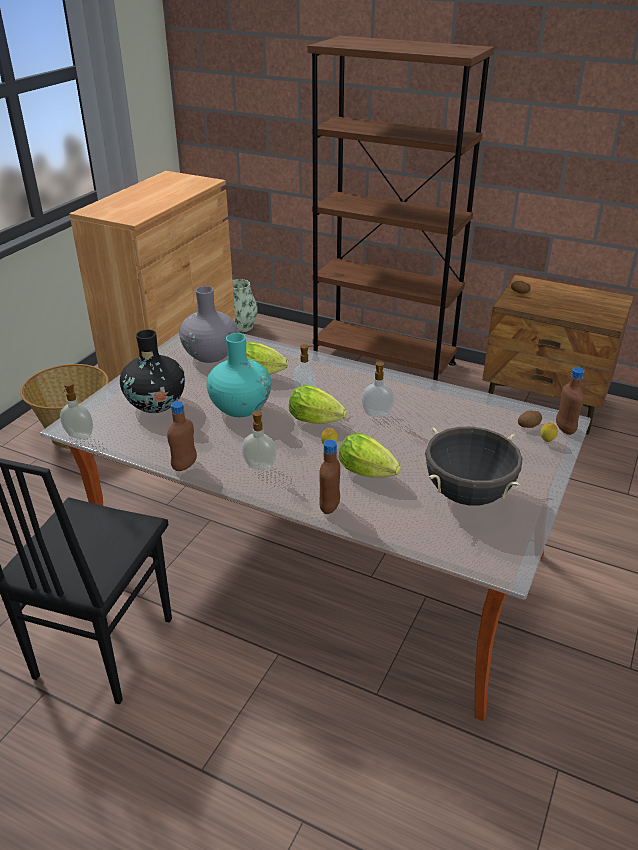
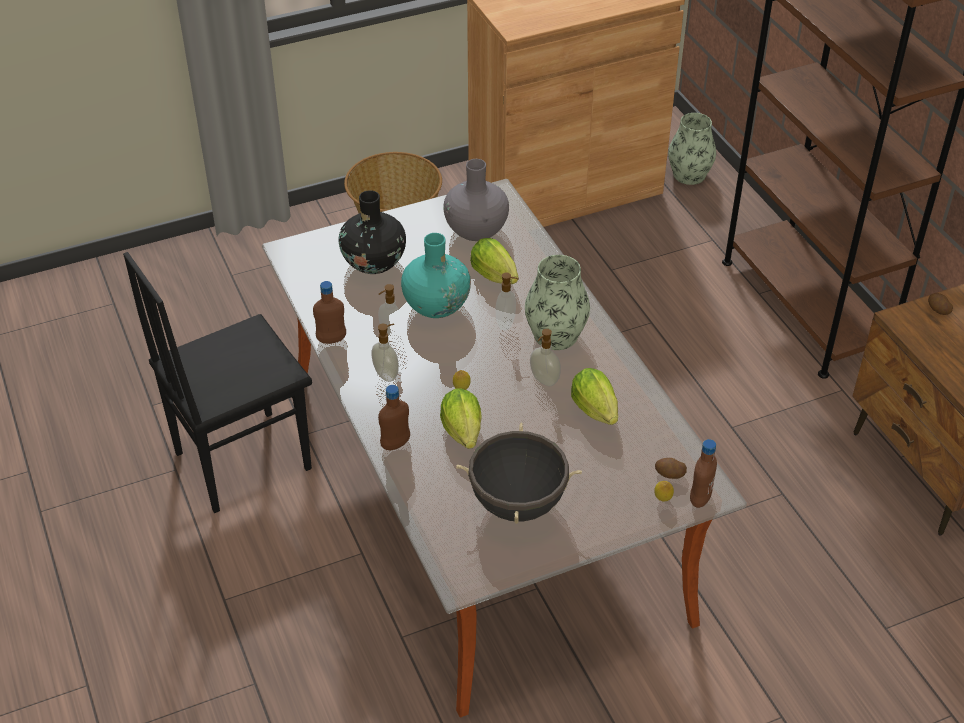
camera: 40 degrees right, 10 degrees up
soap dispenser [60,382,93,439] -> soap dispenser moved to [378,284,405,342]
lettuce [289,385,347,424] -> lettuce moved to [571,368,618,425]
none -> vase [525,255,590,350]

